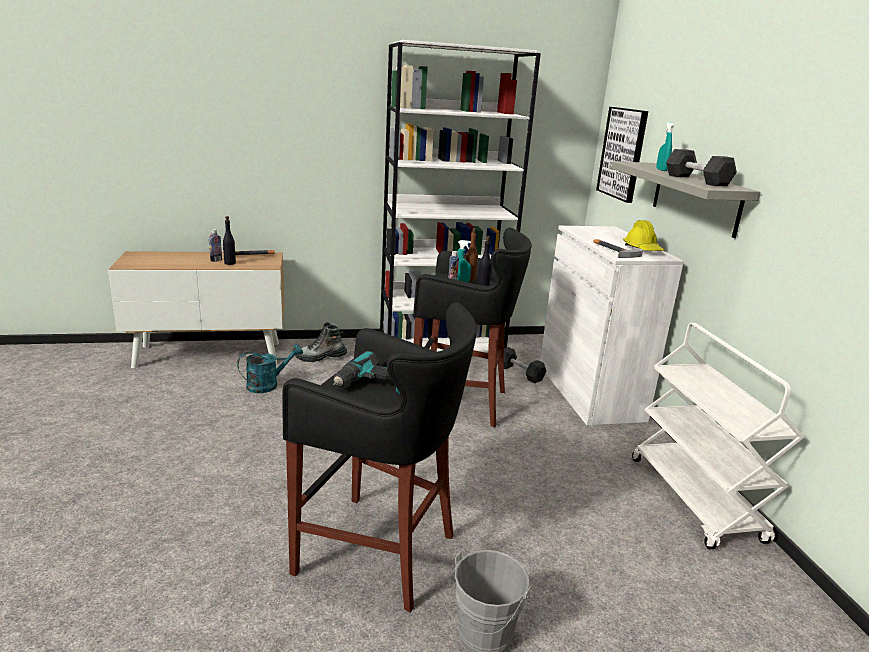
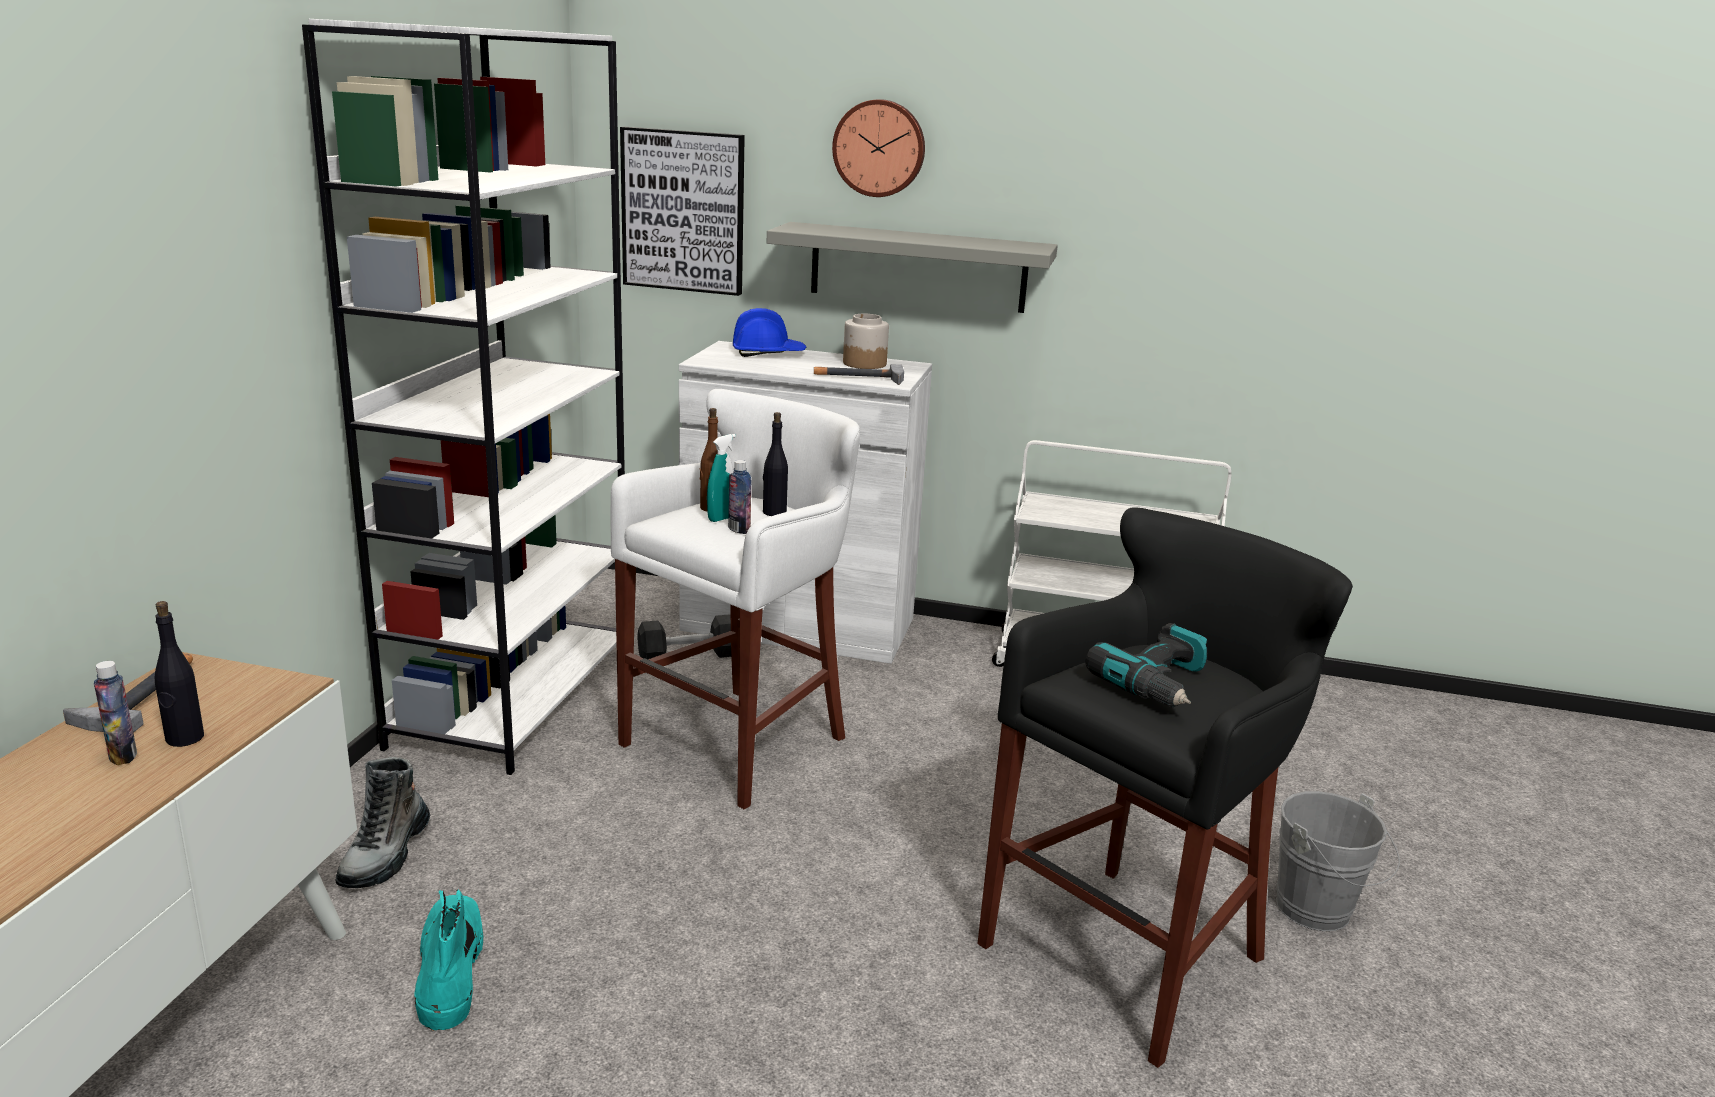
camera: 65 degrees left, 0 degrees up
turquoise watering can [237,344,303,393] -> turquoise boot [414,890,484,1031]
black stool [413,228,532,427] -> white stool [611,389,860,810]
yellow hard hat [623,220,664,251] -> jar [843,314,889,369]
turquoise spray bottle [656,122,675,171] -> none
black dumbbell [666,149,737,186] -> none
none -> blue hard hat [733,308,806,357]
none -> wall clock [832,99,925,197]

